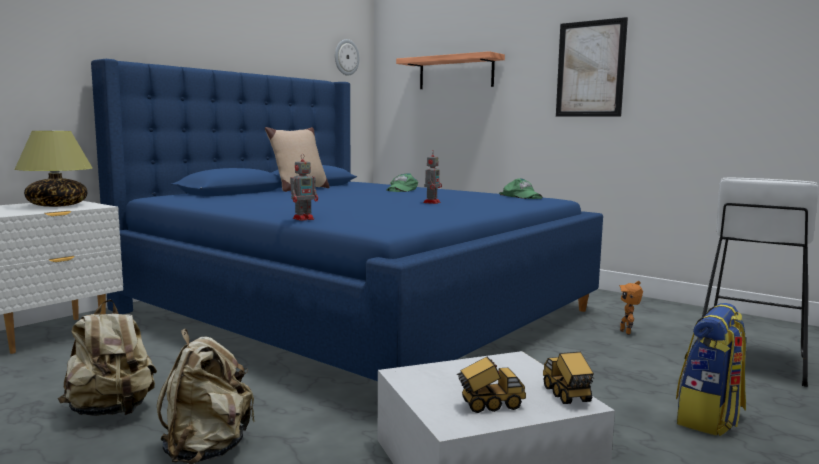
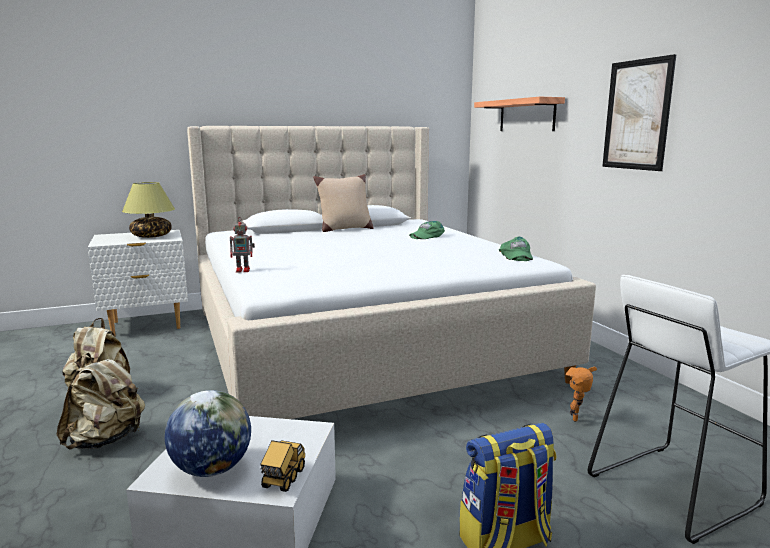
camera: 30 degrees right, 5 degrees up
blue bed [91,59,603,381] -> beige bed [187,126,596,419]
wall clock [335,39,359,76] -> none
toy robot [423,151,442,204] -> none
toy truck [457,357,526,413] -> globe [165,390,251,477]

